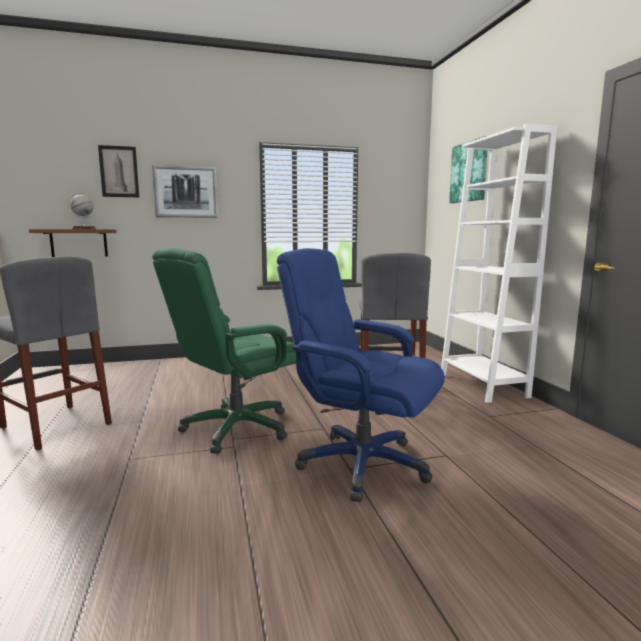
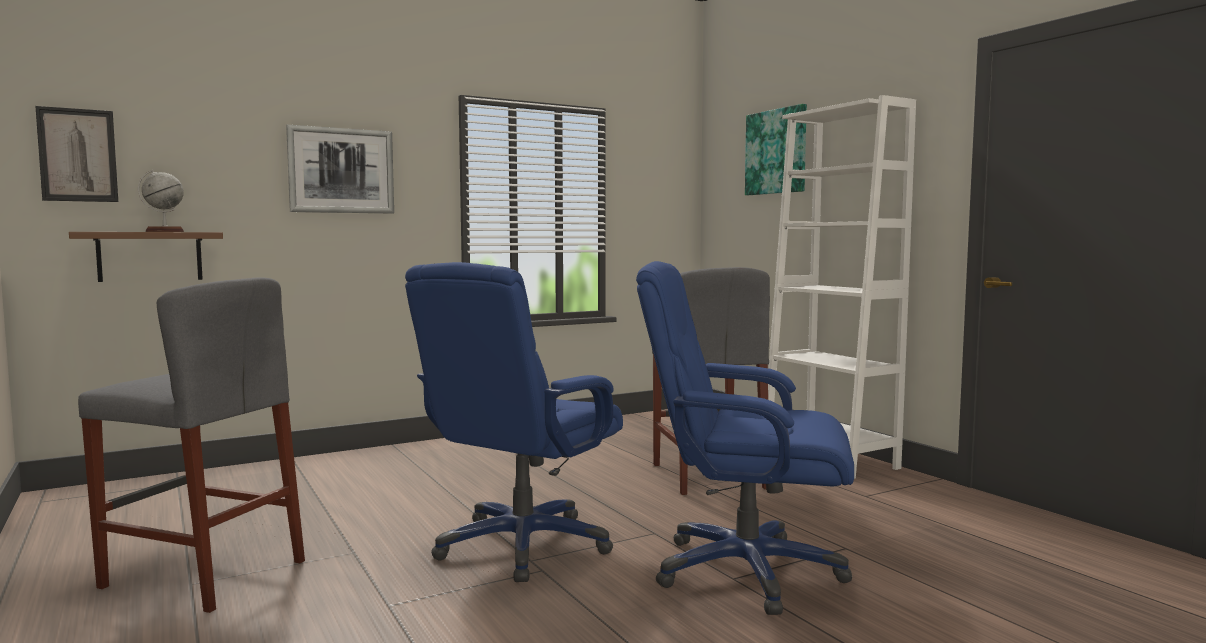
camera: 15 degrees left, 5 degrees down
picture [98,145,139,197] -> picture moved to [35,106,118,202]
green office chair [152,248,296,454] -> blue office chair [405,262,623,582]

